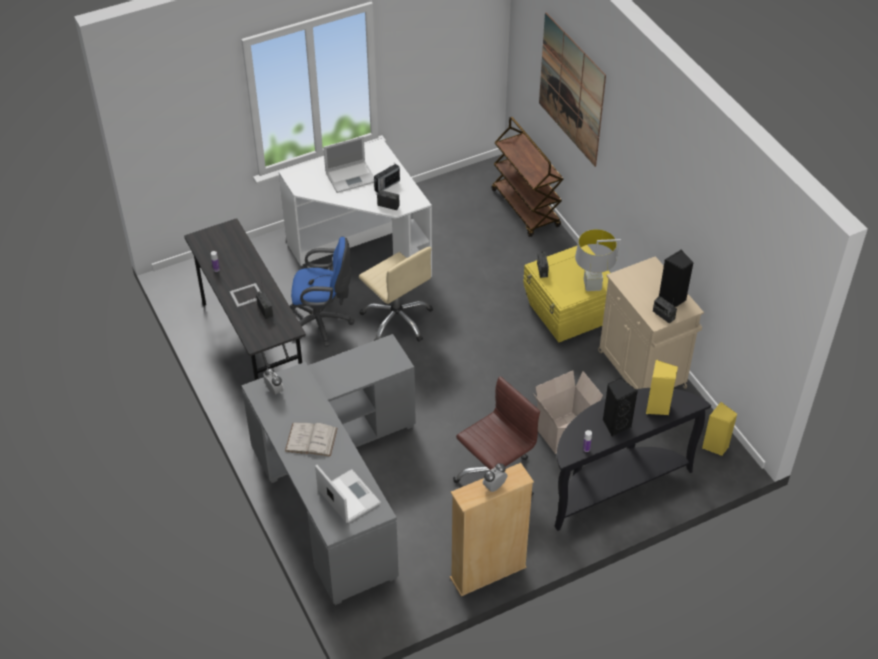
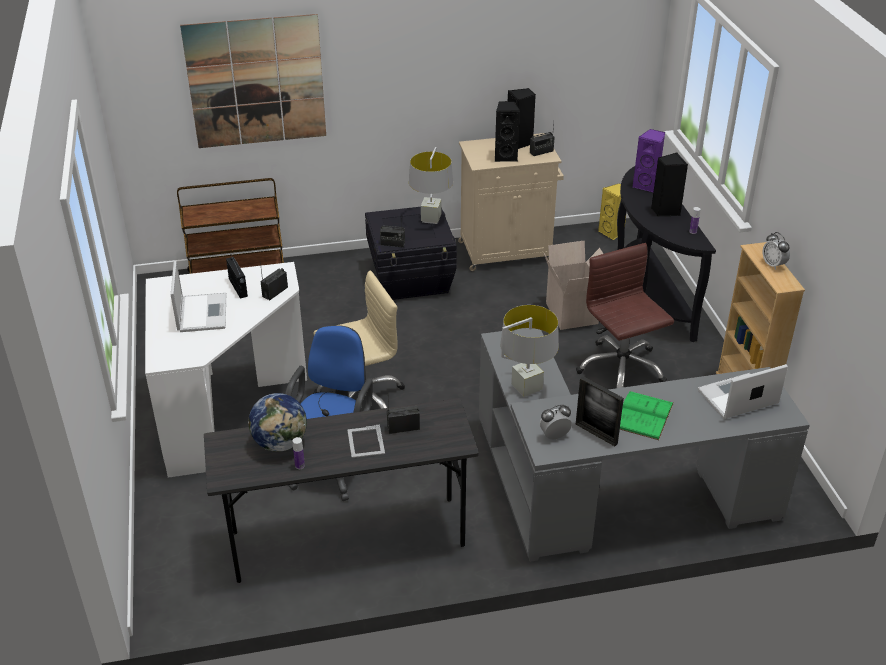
camera: 75 degrees left, 10 degrees down
white book [285,423,338,457] -> green book [620,391,674,440]
yellow storage box [523,245,610,342] -> black storage box [365,207,457,300]
yellow speaker [646,360,678,415] -> purple speaker [632,129,665,192]
none -> globe [248,393,307,452]
none -> black speaker [494,101,520,162]
none -> grey table lamp [500,305,559,398]
none -> picture frame [576,377,624,446]

